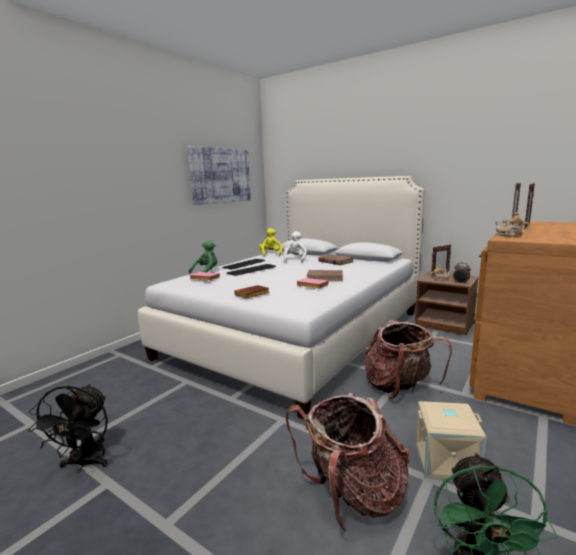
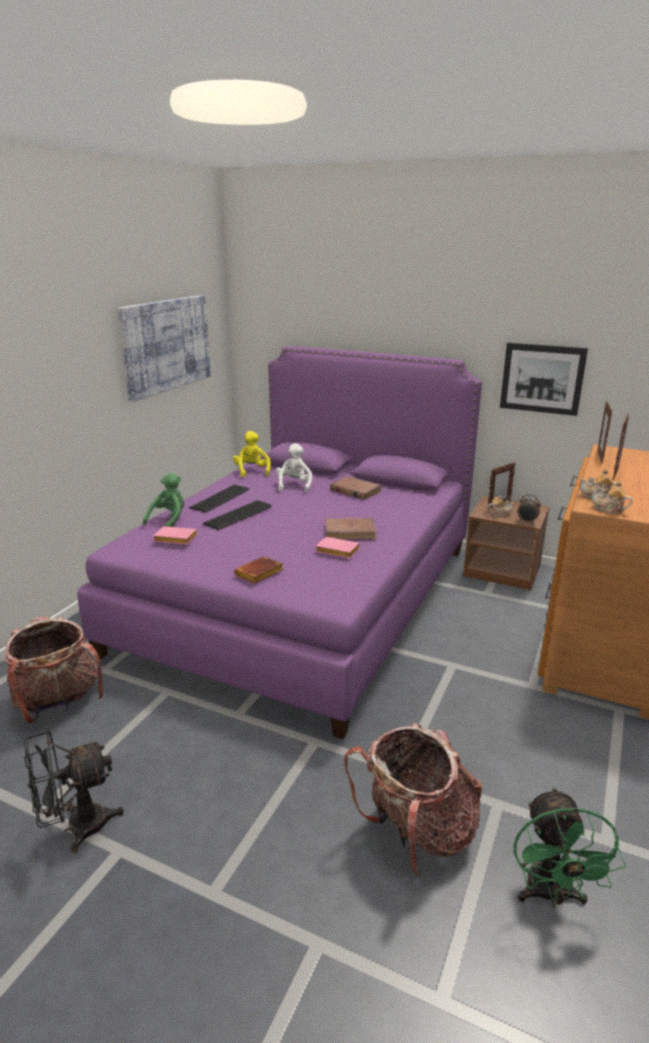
camera: 10 degrees left, 10 degrees up
black fan [28,384,108,470] -> black fan turned 75 degrees clockwise [24,729,124,853]
white bed [138,176,425,420] -> purple bed [77,346,482,739]
backpack [365,320,452,399] -> backpack moved to [5,617,103,724]
beige storage box [416,401,486,481] -> none
none -> picture [500,343,588,416]
none -> teapot [592,481,633,514]

